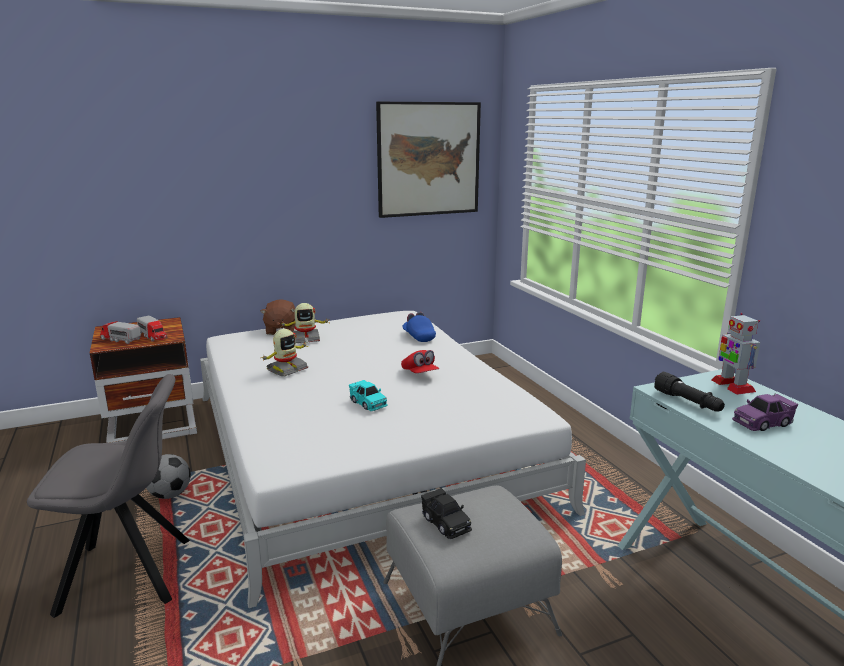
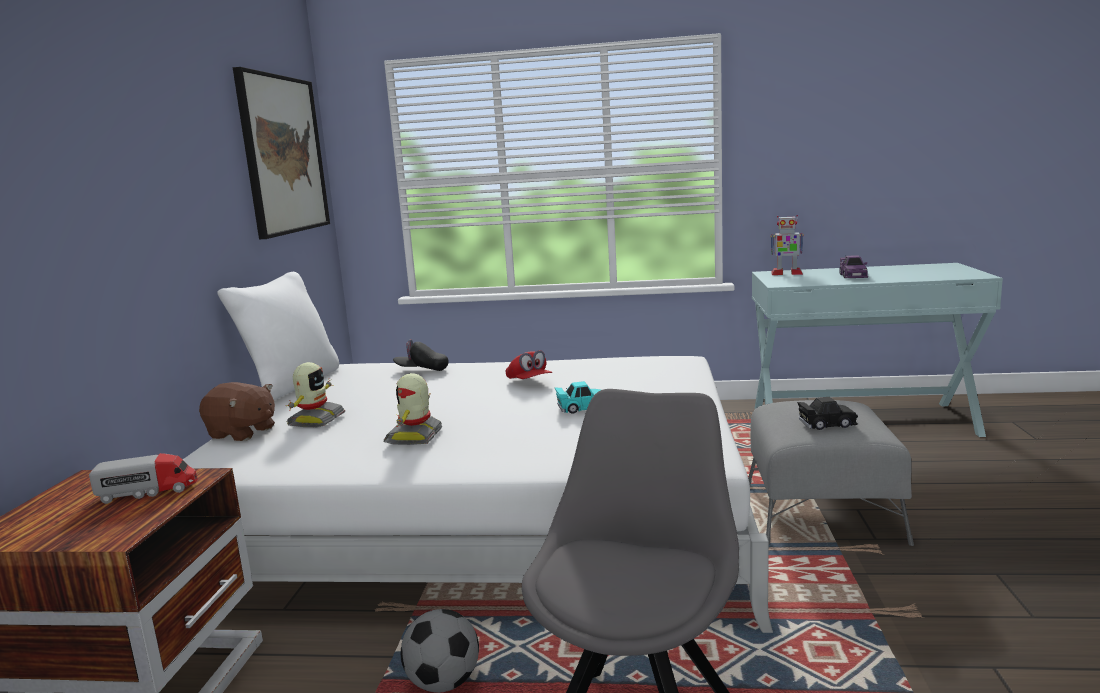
camera: 60 degrees left, 5 degrees down
toy truck [100,321,141,344] -> none
toy robot [261,329,308,376] -> toy robot turned 150 degrees counterclockwise [384,373,443,445]
red cap [401,350,439,373] -> red cap turned 60 degrees clockwise [506,350,552,379]
blue cap [402,312,436,342] -> black cap [393,339,449,371]
black flashlight [654,372,725,412] -> none
none -> white pillow [217,272,339,400]

